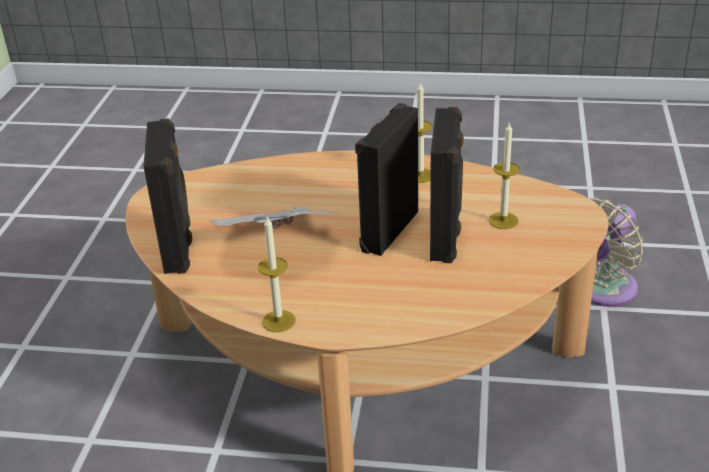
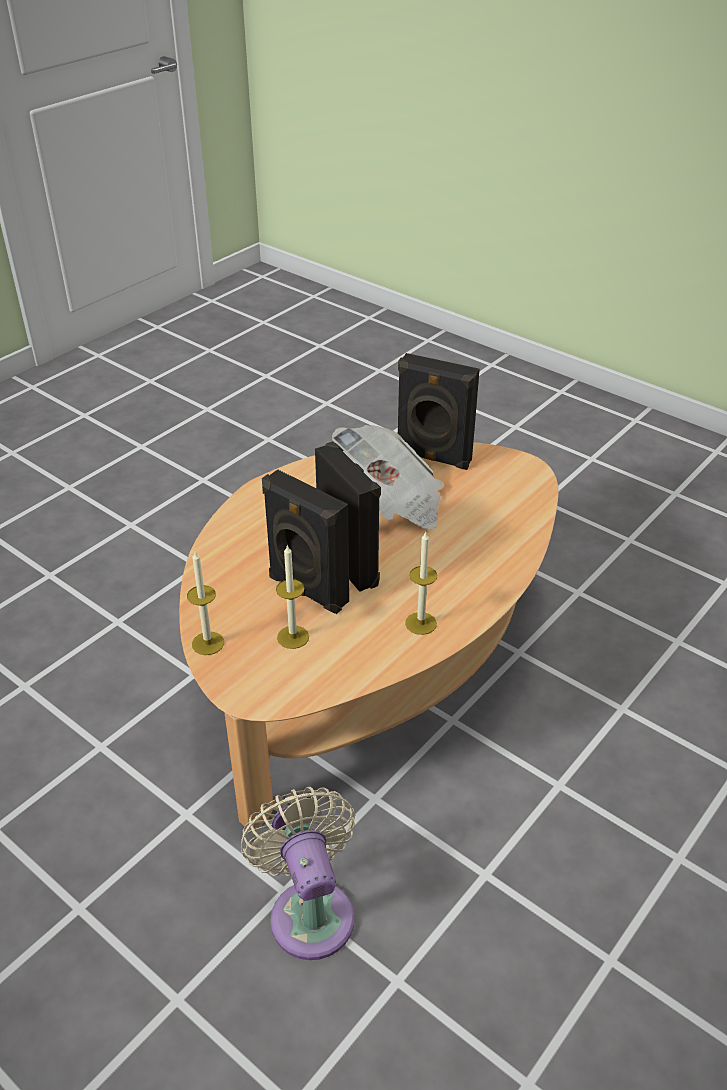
camera: 120 degrees right, 5 degrees up
candle [258,216,296,332] -> candle moved to [187,551,224,655]

